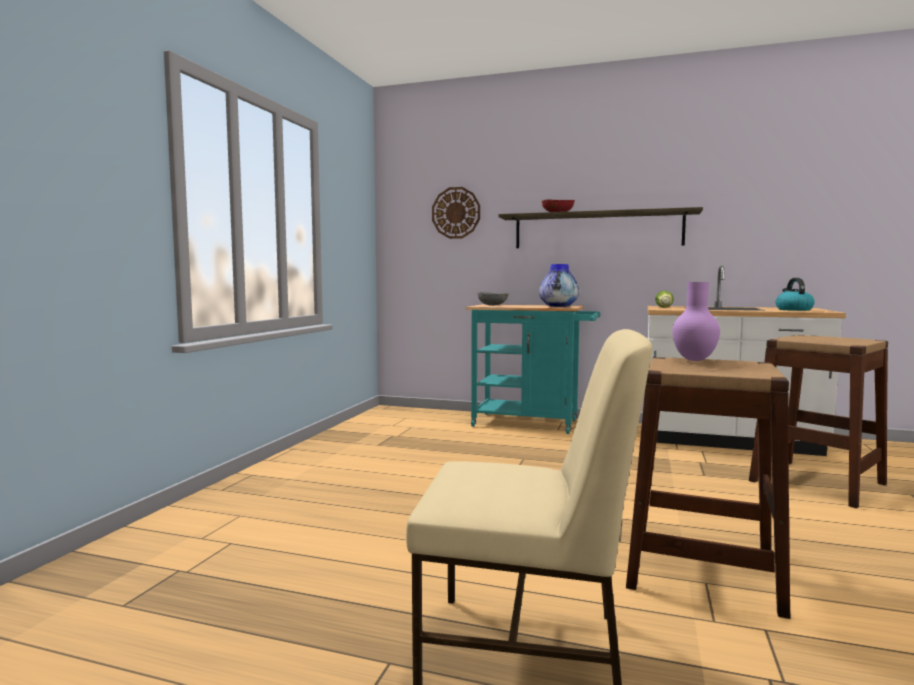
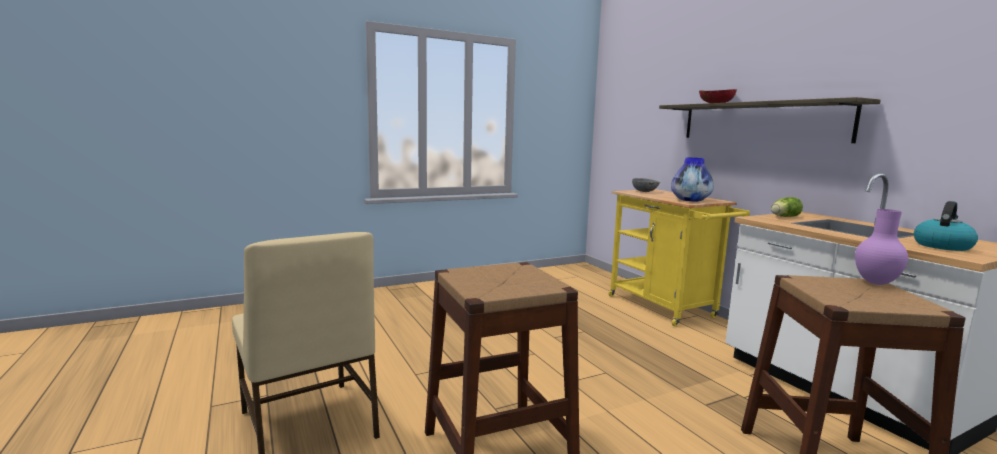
camera: 45 degrees right, 5 degrees up
wall clock [432,187,480,239] -> none
turquoise cart [465,304,600,434] -> yellow cart [608,189,750,327]
purple vase [672,282,720,361] -> purple vase moved to [855,209,908,285]

